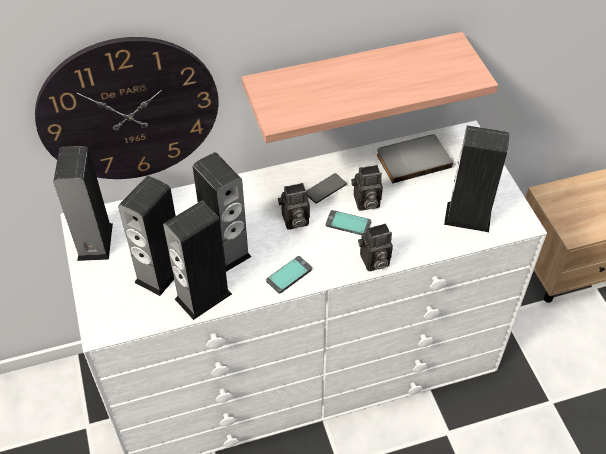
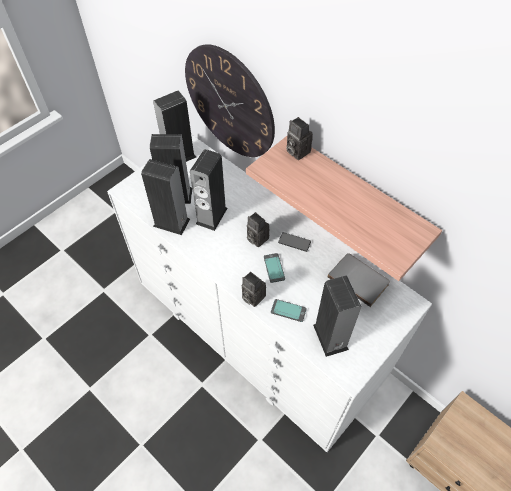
camera: 60 degrees right, 5 degrees up
phone [266,256,312,294] -> phone moved to [271,299,307,322]
camera [351,165,383,211] -> camera moved to [286,117,313,160]

